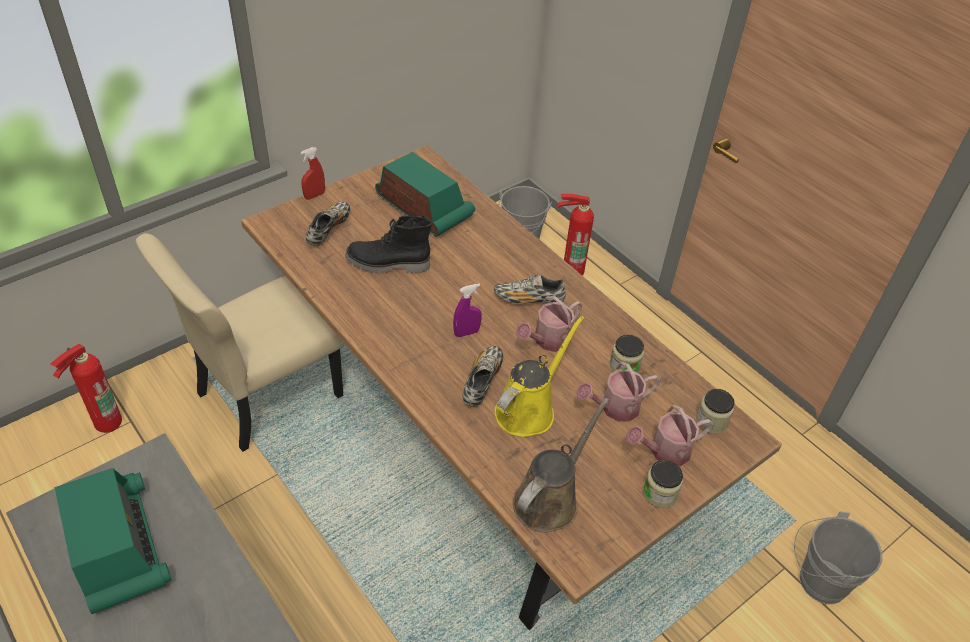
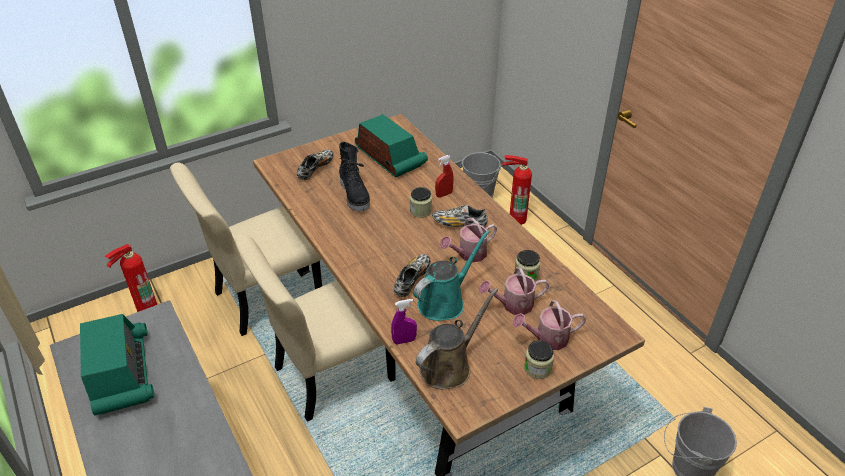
camera: 10 degrees right, 5 degrees down
red spray bottle [301,147,325,199] -> red spray bottle moved to [435,155,454,198]
black boot [345,215,432,274] -> black boot turned 120 degrees counterclockwise [339,142,370,212]
purple spray bottle [453,283,482,337] -> purple spray bottle moved to [391,299,417,344]
yellow watering can [495,315,585,437] -> turquoise watering can [413,230,490,321]
jar [696,389,735,434] -> jar moved to [410,187,432,218]
none -> beige chair [235,234,396,422]

